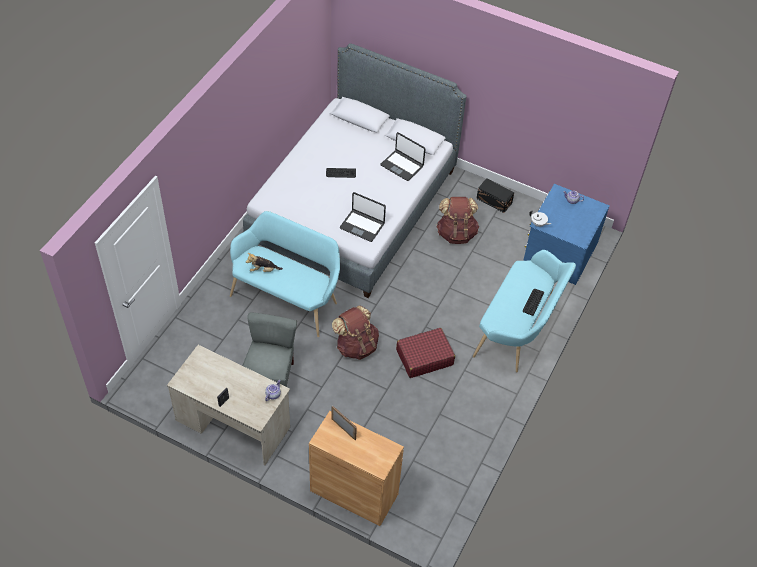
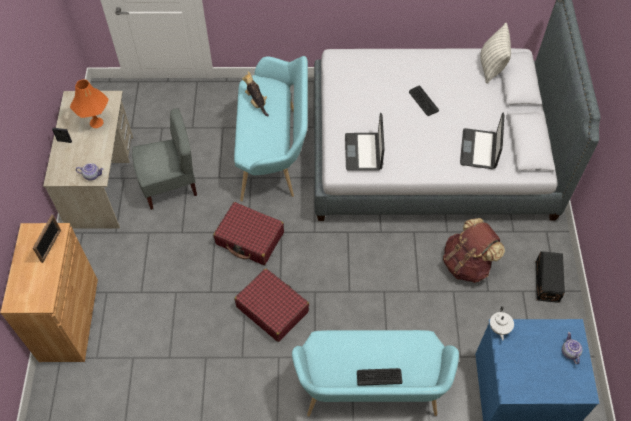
camera: 65 degrees right, 5 degrees up
brown backpack [332,305,379,360] -> red suitcase [213,202,284,265]
none -> orange table lamp [70,79,109,128]
none -> pillow [480,23,511,83]

